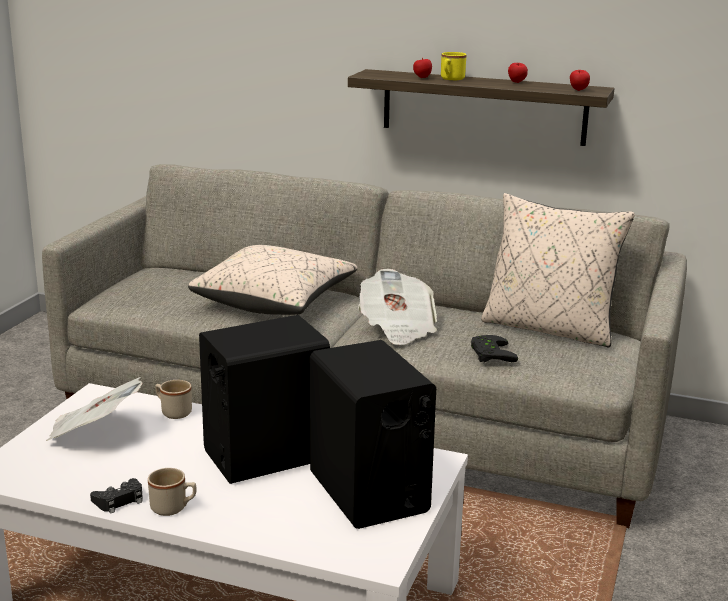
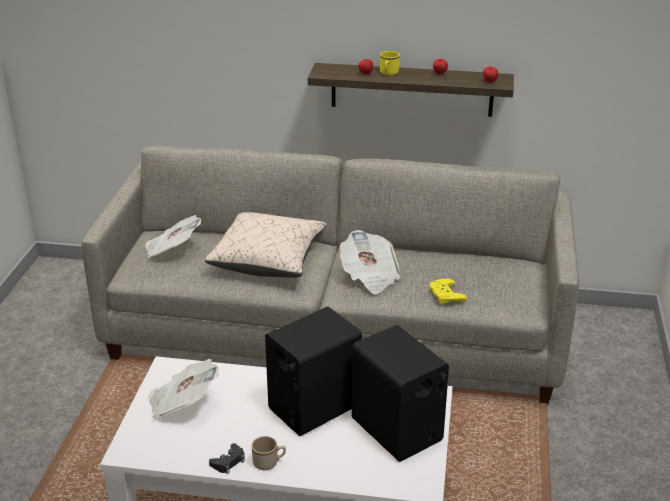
camera: 10 degrees left, 10 degrees up
beige mug [155,380,192,419] -> none
black game controller [471,335,518,362] -> yellow game controller [429,279,467,304]
beige pillow [481,193,635,348] -> none
none -> newspaper [145,215,201,258]

